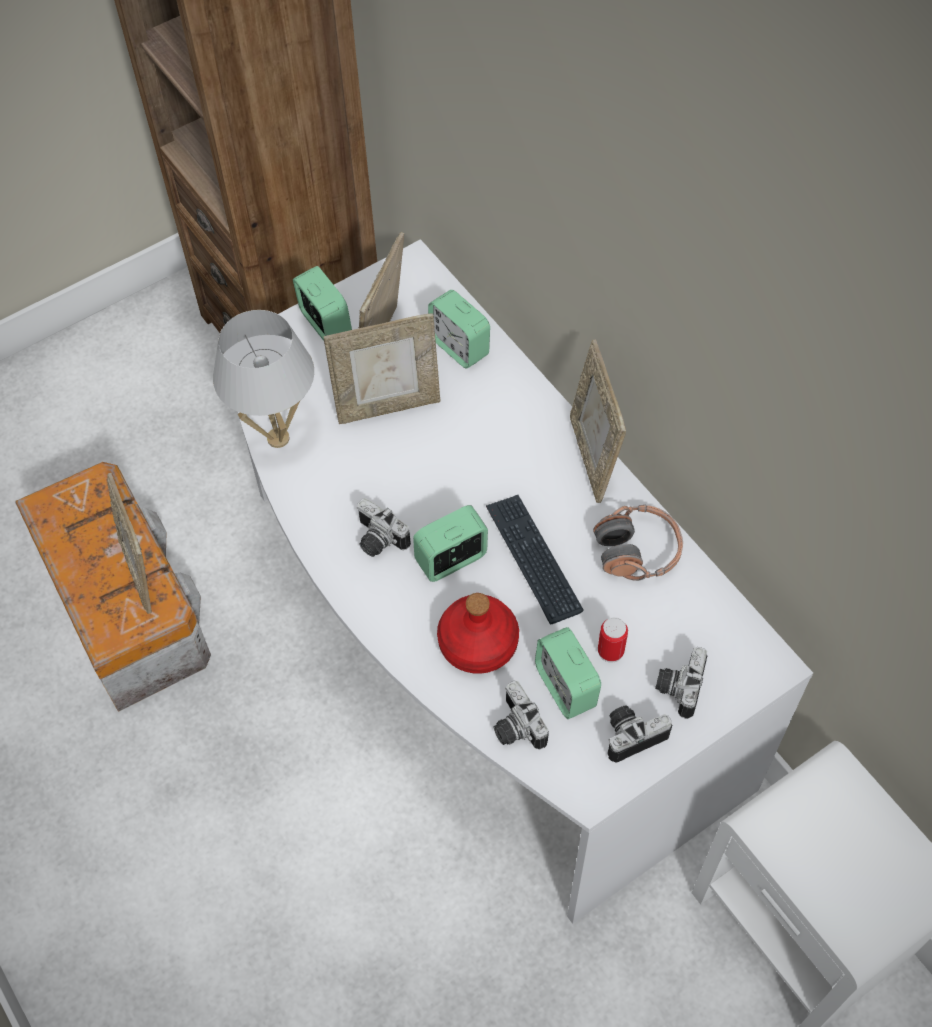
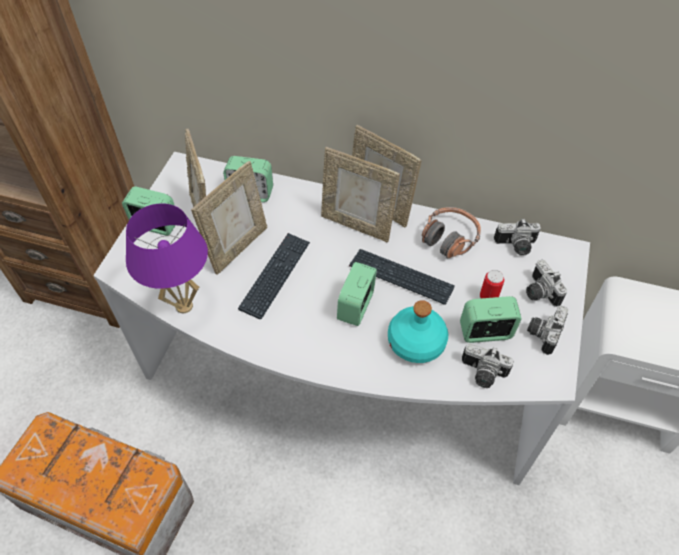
camera: 40 degrees left, 5 degrees down
picture frame [107,473,152,614] -> picture frame moved to [321,147,400,242]
white table lamp [213,310,314,448] -> purple table lamp [126,203,208,313]
camera [356,498,411,557] -> camera moved to [494,219,541,256]
red bottle [437,593,519,674] -> turquoise bottle [388,300,448,363]
alarm clock [535,627,601,719] -> alarm clock turned 150 degrees clockwise [460,296,522,343]
none -> keyboard [238,233,310,319]

